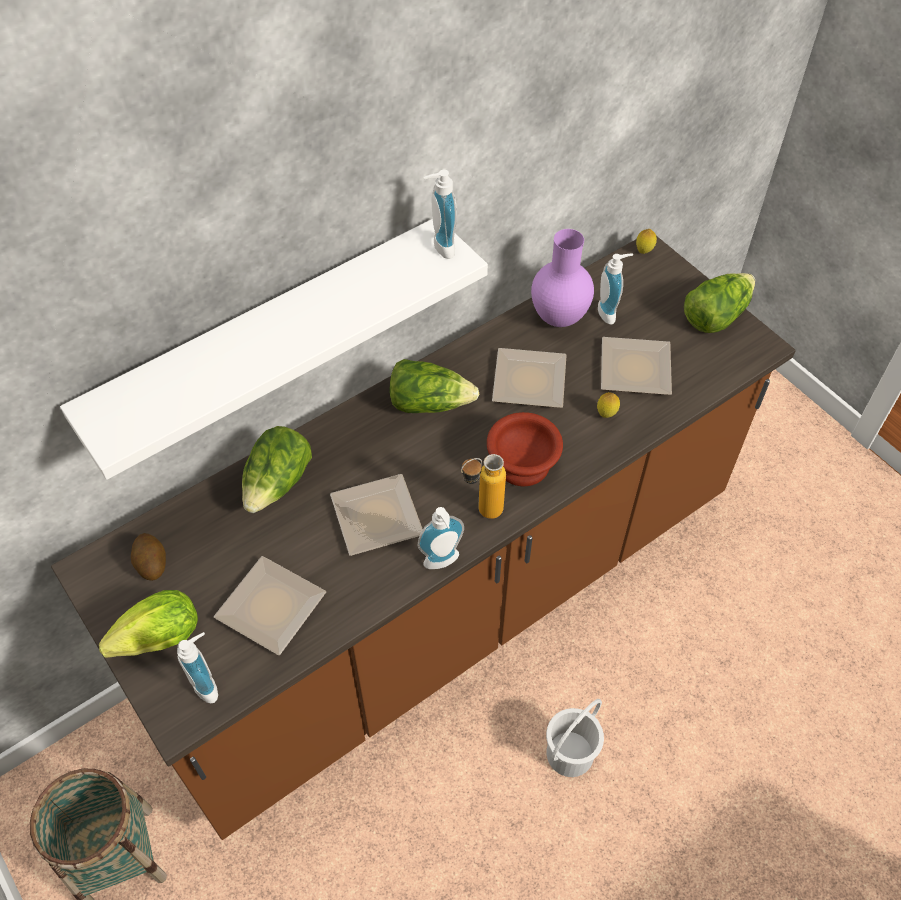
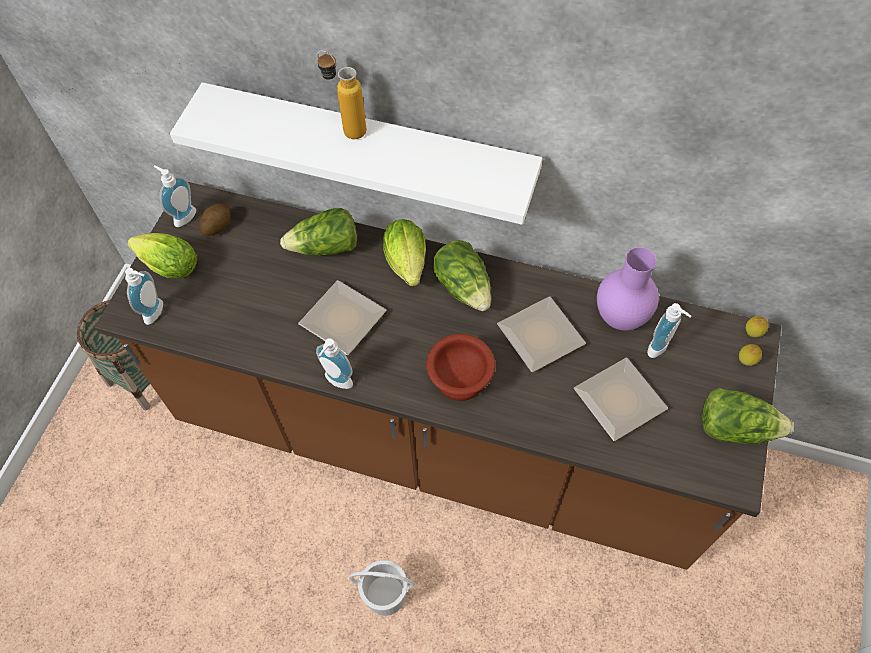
camera: 55 degrees right, 5 degrees up
plate [214,556,326,655] -> none
soap dispenser [424,170,457,259] -> soap dispenser moved to [154,165,196,227]
bottle [461,454,506,519] -> bottle moved to [317,50,366,139]
lemon [597,392,620,418] -> lemon moved to [739,344,762,366]
none -> lettuce [383,219,426,286]

